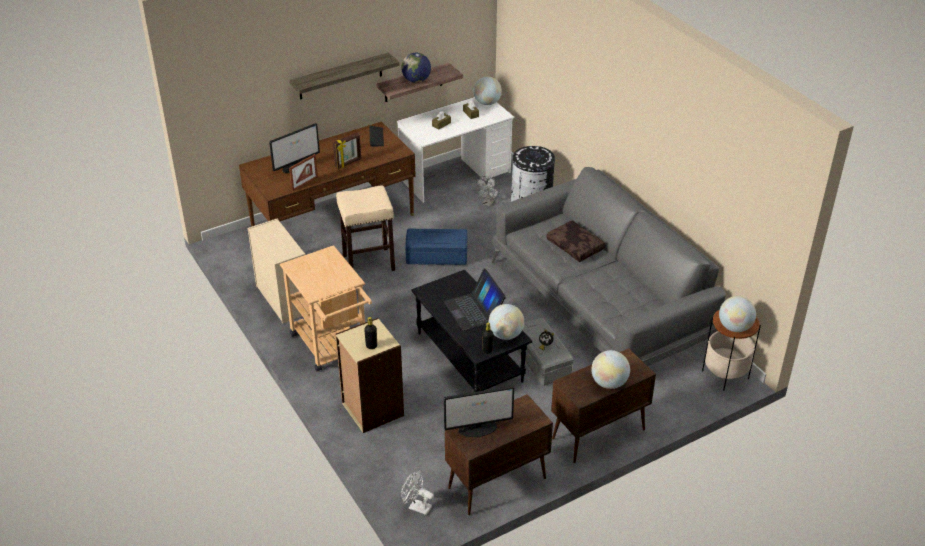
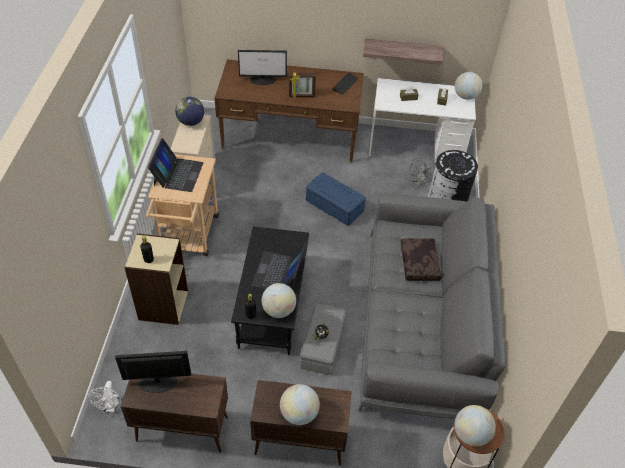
camera: 35 degrees right, 10 degrees up
shelf [289,53,399,100] -> none
picture frame [289,154,318,191] -> none
beige stool [336,185,395,271] -> none
globe [401,53,431,83] -> globe moved to [175,97,204,126]
white fan [401,471,434,515] -> white fan turned 150 degrees counterclockwise [88,381,121,412]
monitor [444,386,514,437] -> monitor turned 150 degrees clockwise [115,351,191,393]
none -> laptop [148,138,204,192]

